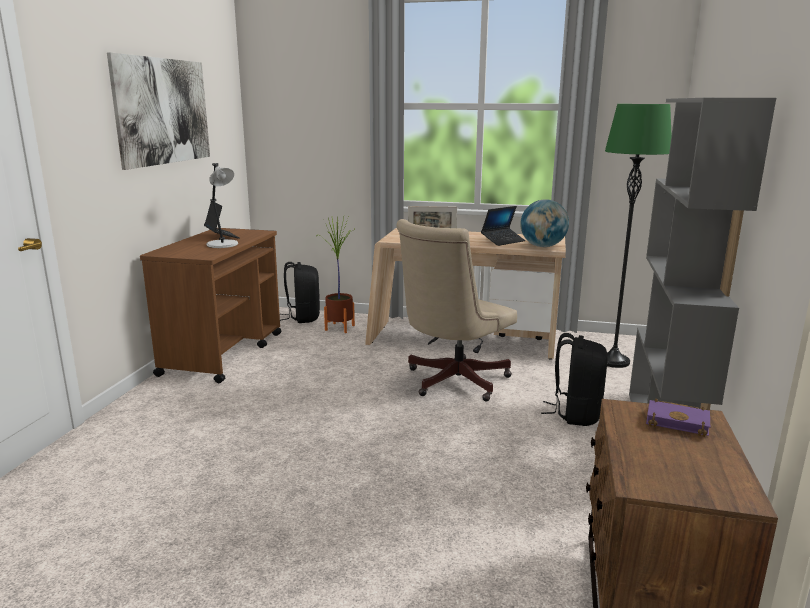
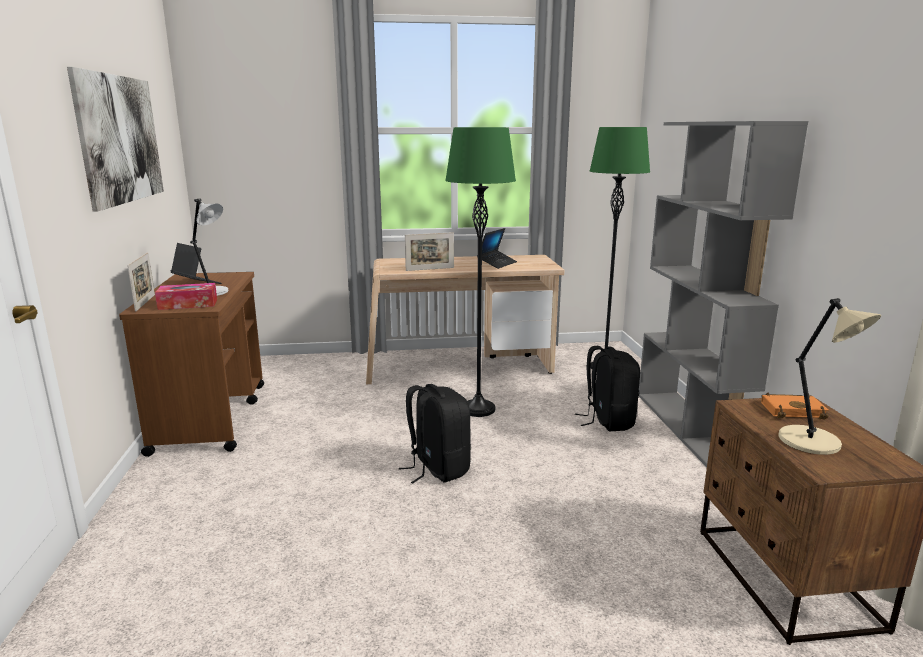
camera: 20 degrees left, 0 degrees up
black backpack [280,262,320,323] -> black backpack moved to [399,384,471,484]
potted plant [324,215,355,333] -> none
beige office chair [396,219,517,401] -> green floor lamp [445,127,516,417]
globe [520,199,569,247] -> none
purple book [646,398,710,437] -> orange book [761,392,829,419]
none -> picture frame [127,252,155,312]
none -> tissue box [155,283,217,310]
none -> beige table lamp [778,298,881,455]

